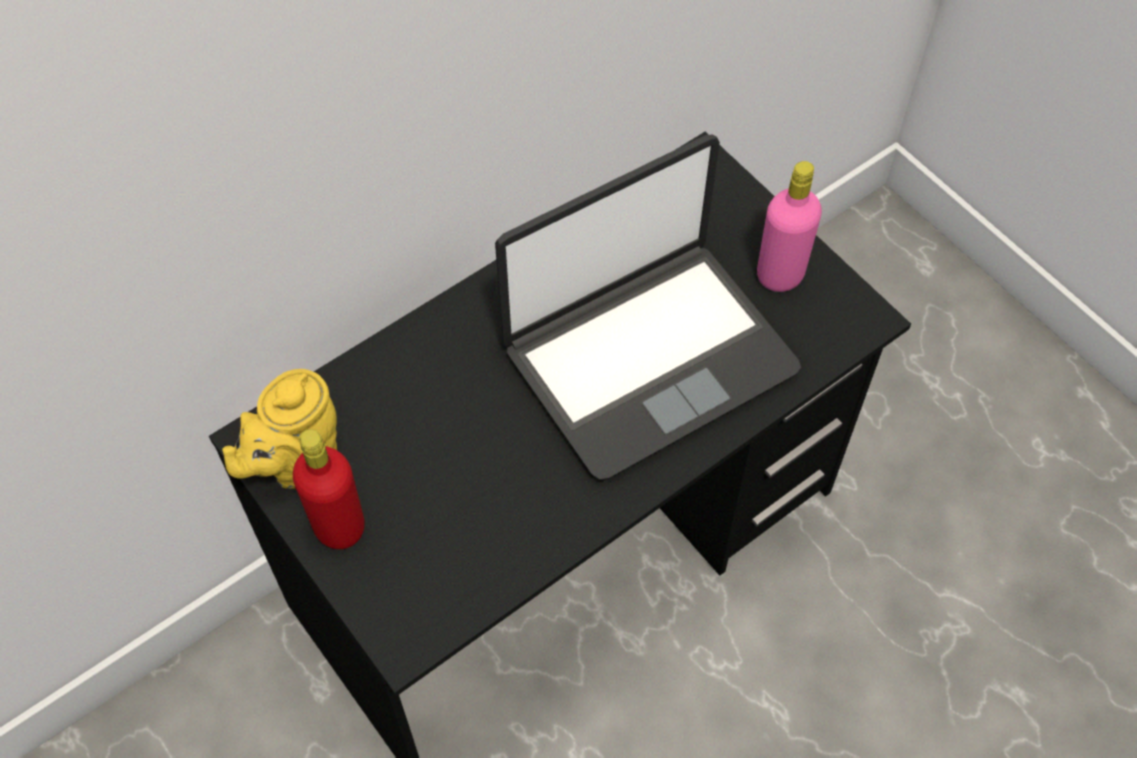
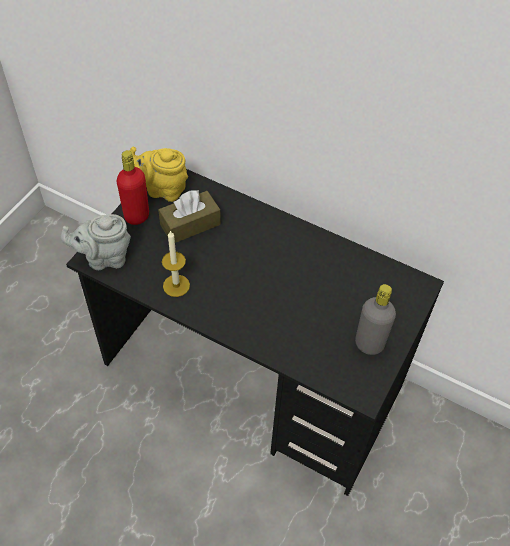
camera: 65 degrees right, 5 degrees down
laptop [495,134,801,481] -> none
pink bottle [757,161,822,292] -> grey bottle [355,284,396,355]
none -> grey teapot [61,214,131,270]
none -> brown tissue box [158,190,221,243]
none -> candle [162,230,190,297]

